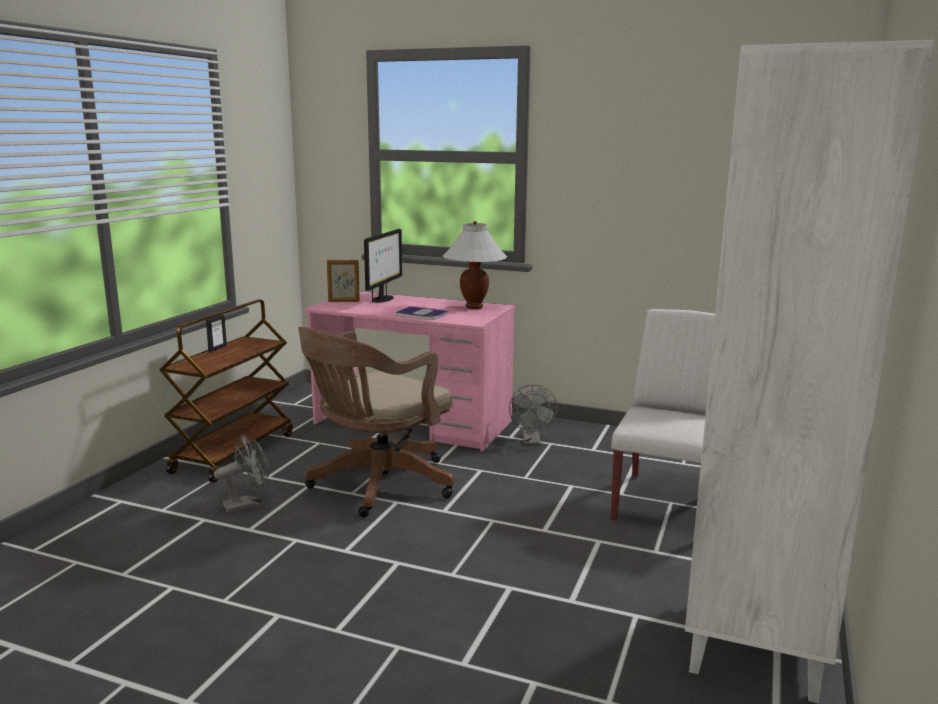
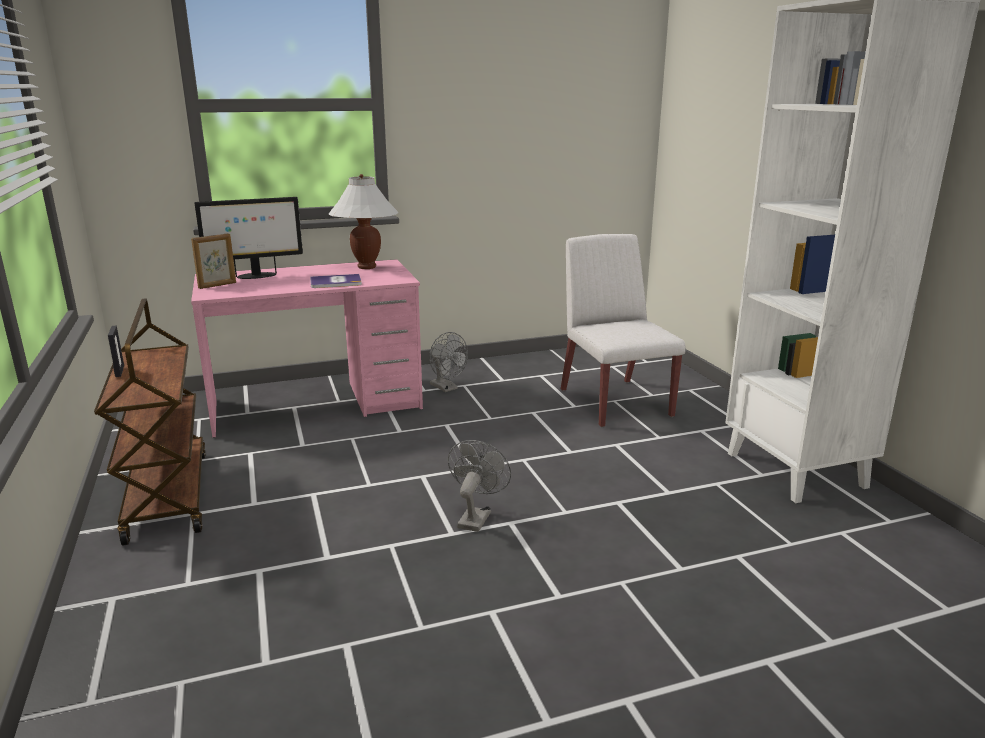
camera: 40 degrees left, 5 degrees up
grey fan [214,435,269,513] -> grey fan moved to [448,440,511,532]
brown office chair [298,327,454,518] -> none
monitor [364,229,402,303] -> monitor turned 90 degrees clockwise [194,197,303,279]

